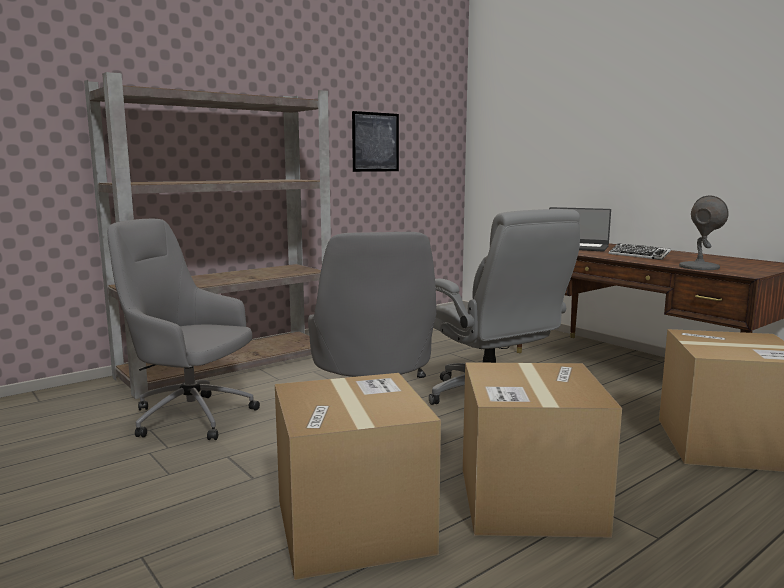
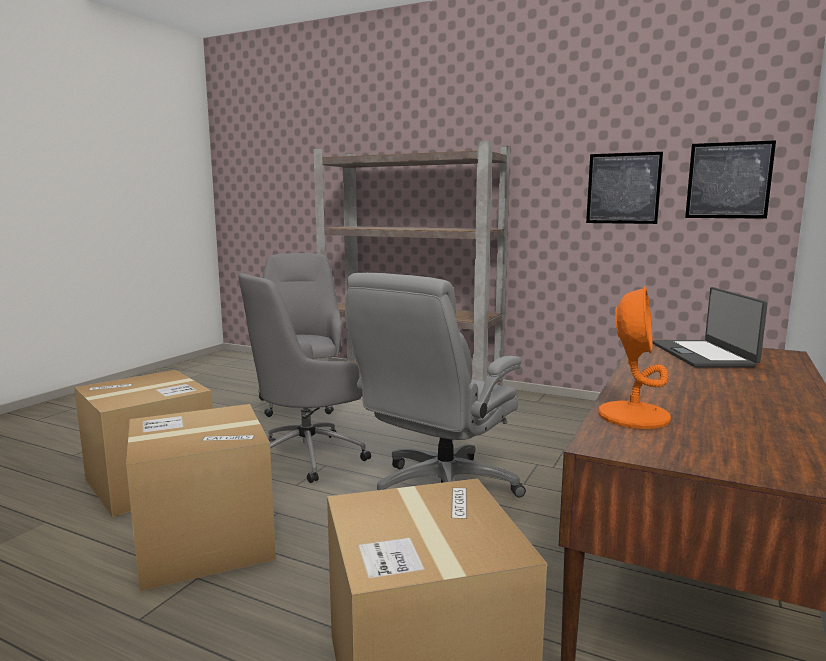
camera: 65 degrees right, 0 degrees up
keyboard [608,243,671,260] -> none
grey table lamp [679,195,729,270] -> orange table lamp [598,286,671,429]
none -> picture [685,140,776,219]

